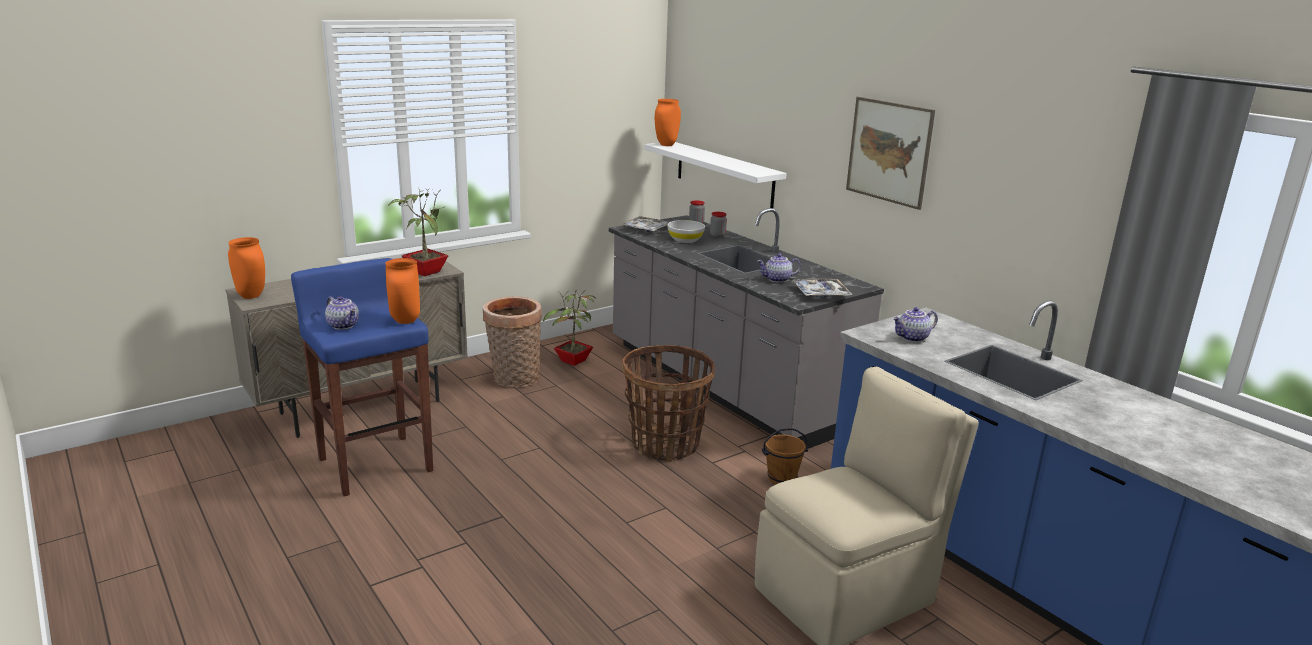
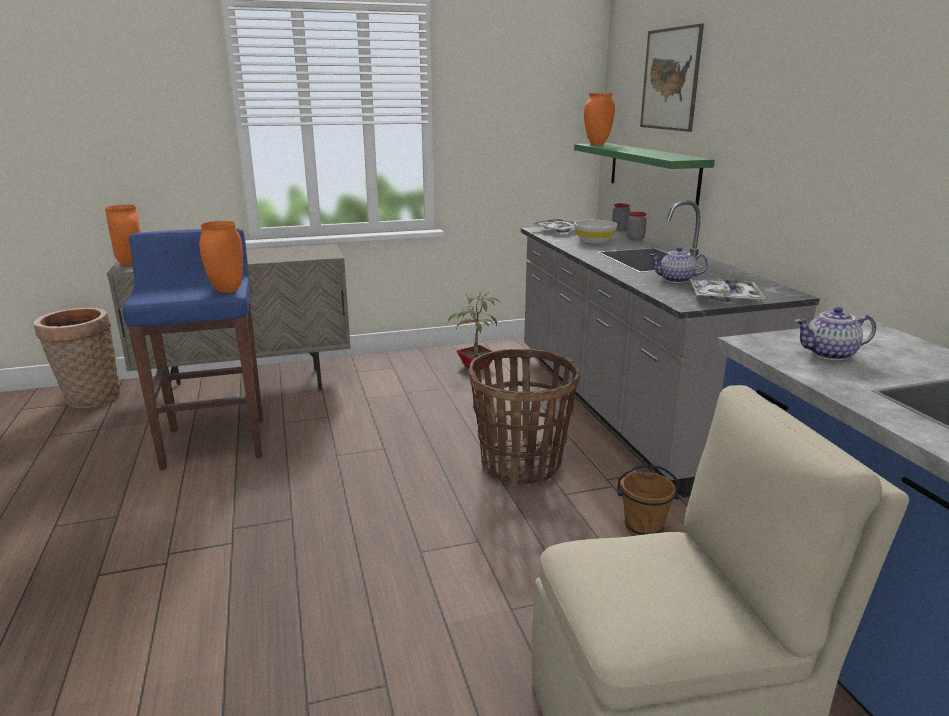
camera: 20 degrees right, 0 degrees up
teapot [325,296,359,330] -> none
potted plant [387,187,448,276] -> none
basket [483,296,542,388] -> basket moved to [34,307,121,408]
white shelf [644,142,787,208] -> green shelf [574,143,715,206]
picture [846,97,935,210] -> picture moved to [640,24,704,132]

